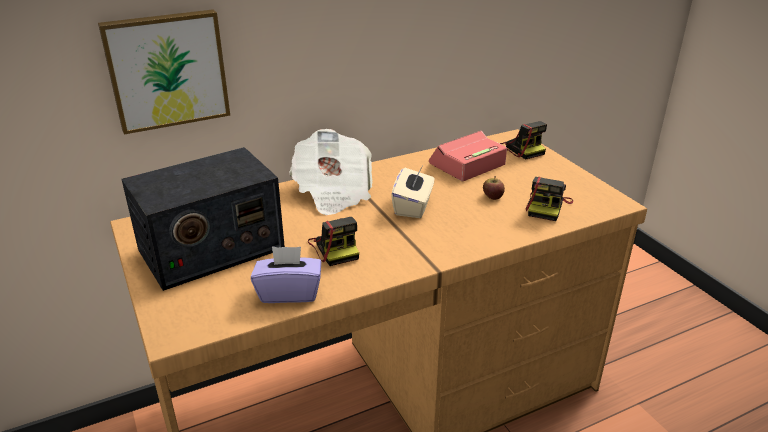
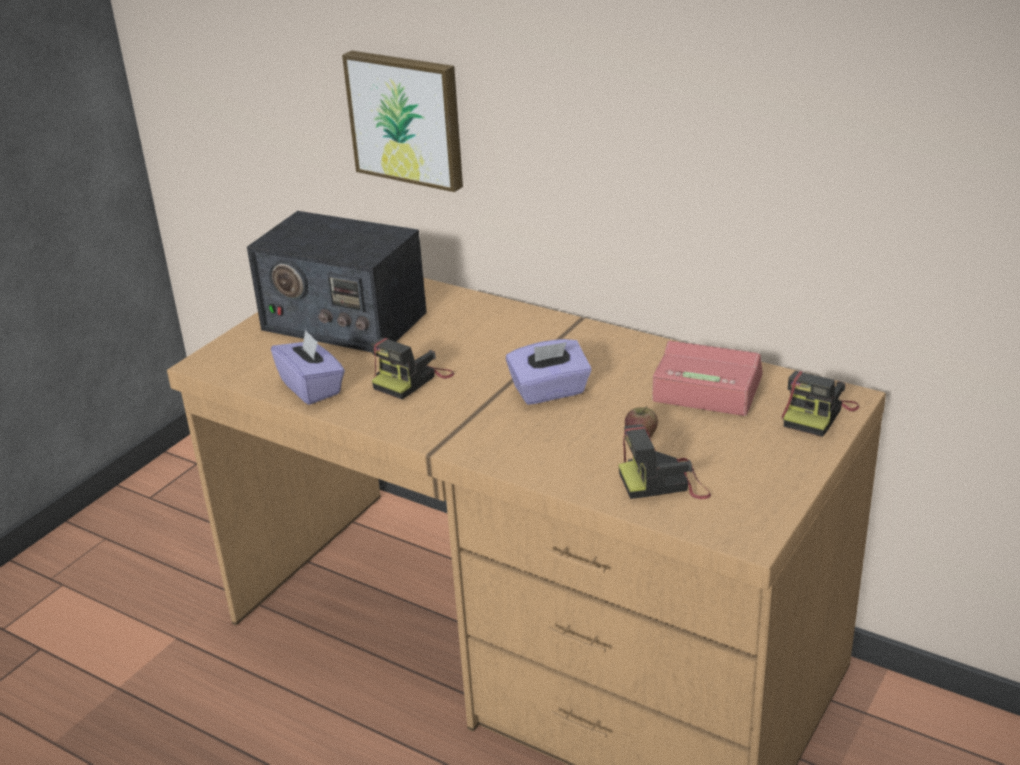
camera: 60 degrees right, 0 degrees up
newspaper [290,129,372,215] -> none
beige tissue box [391,167,434,218] -> purple tissue box [506,339,592,405]

